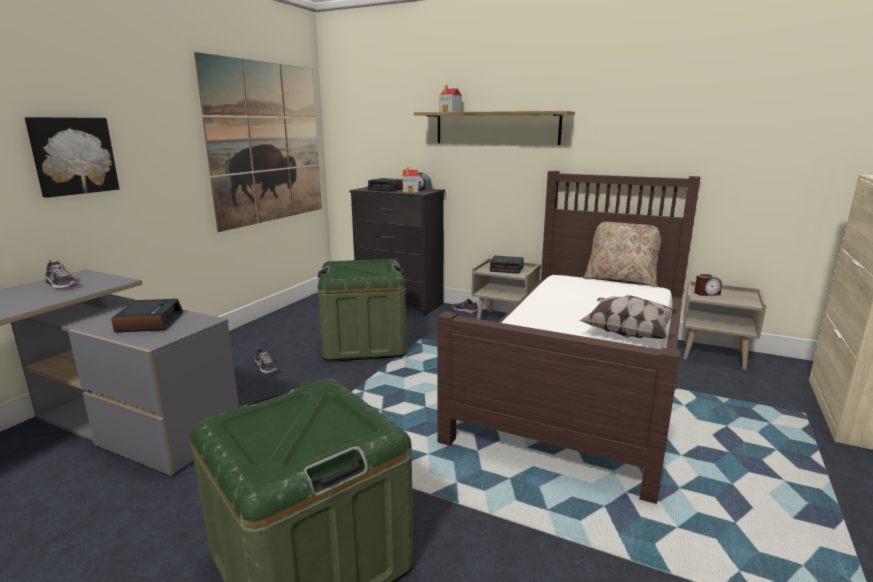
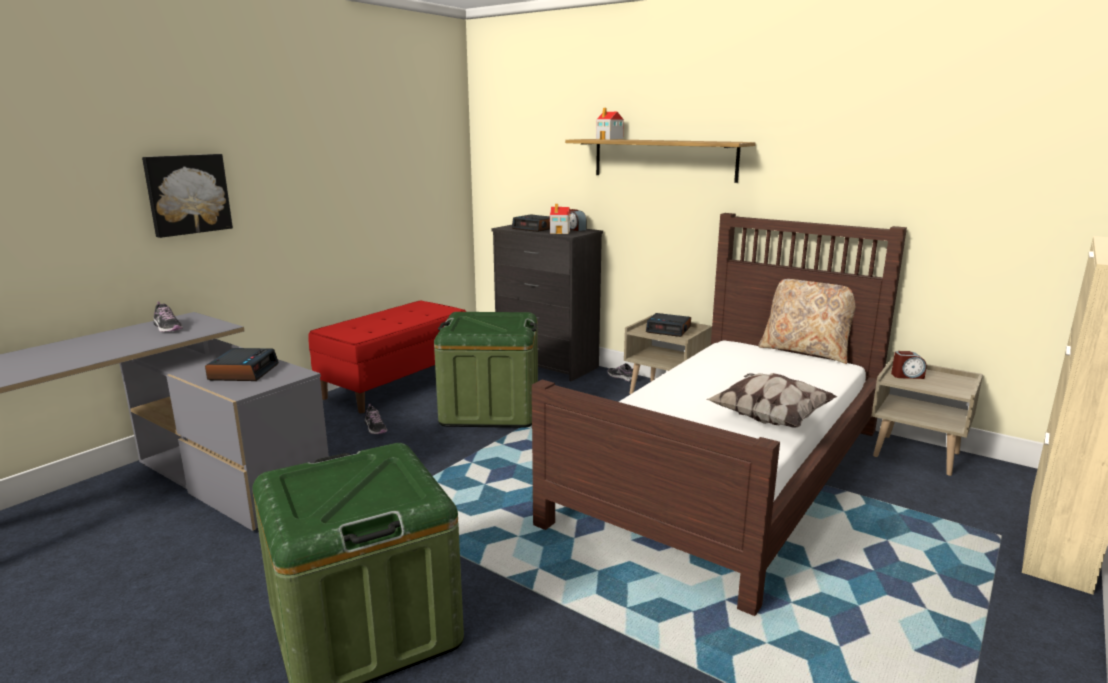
camera: 10 degrees right, 0 degrees up
picture [194,52,322,232] -> none
none -> red bench [308,301,466,413]

